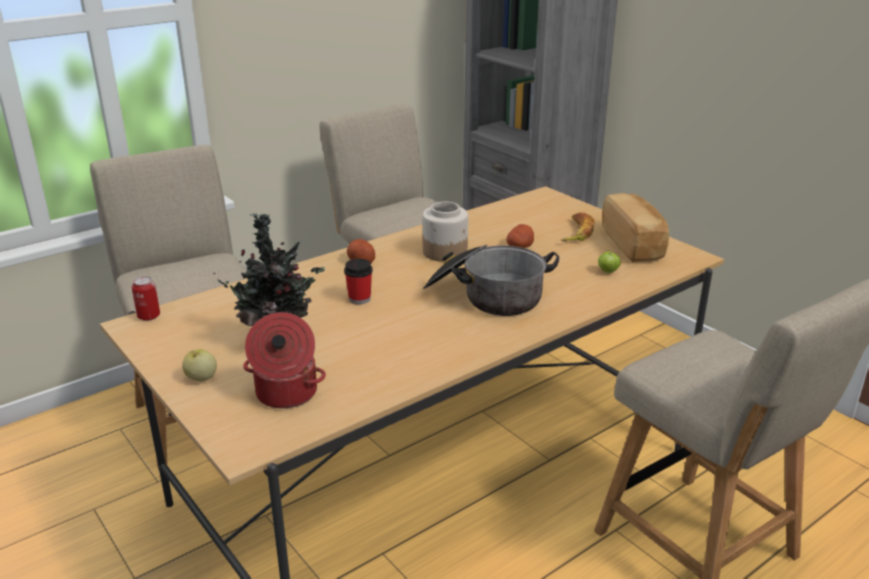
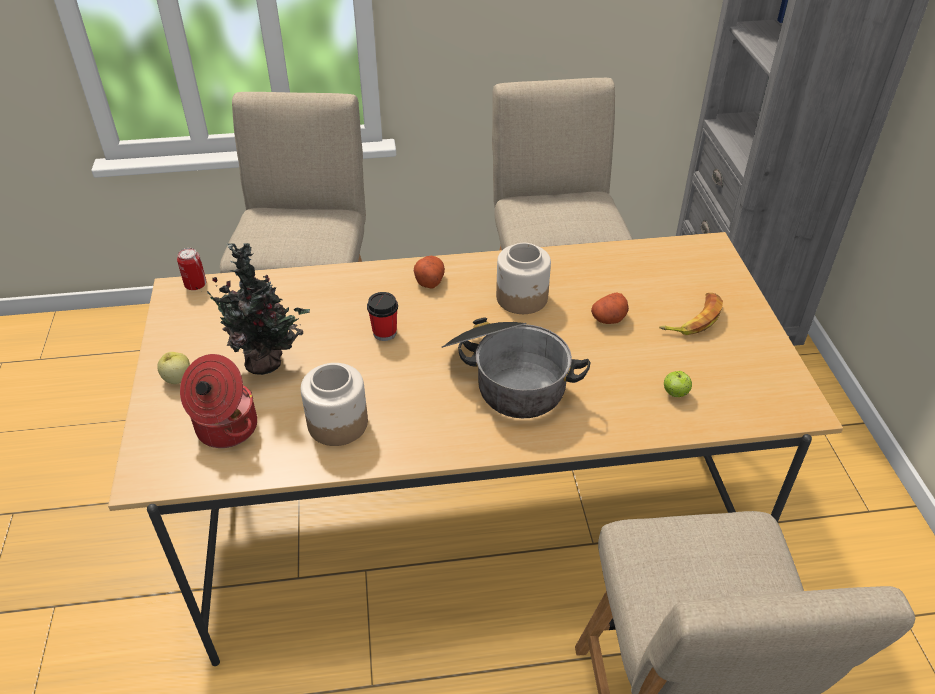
camera: 30 degrees right, 15 degrees up
bread [602,193,669,262] -> none
none -> jar [301,363,368,446]

